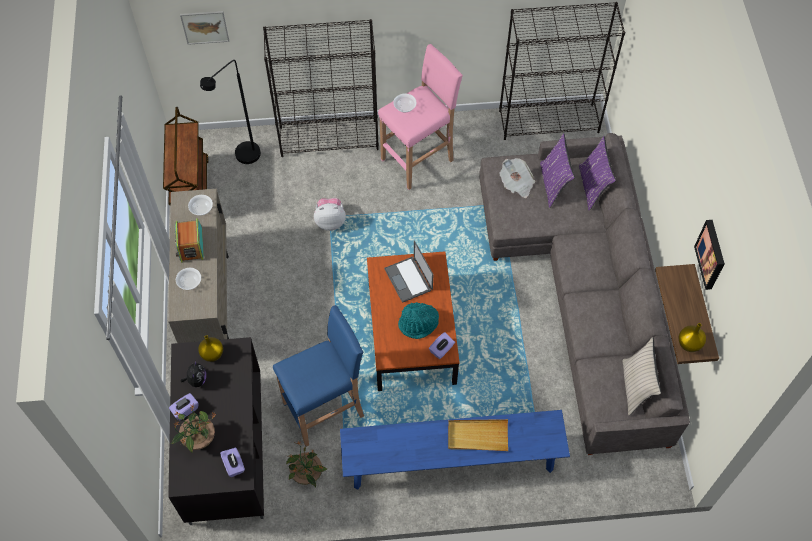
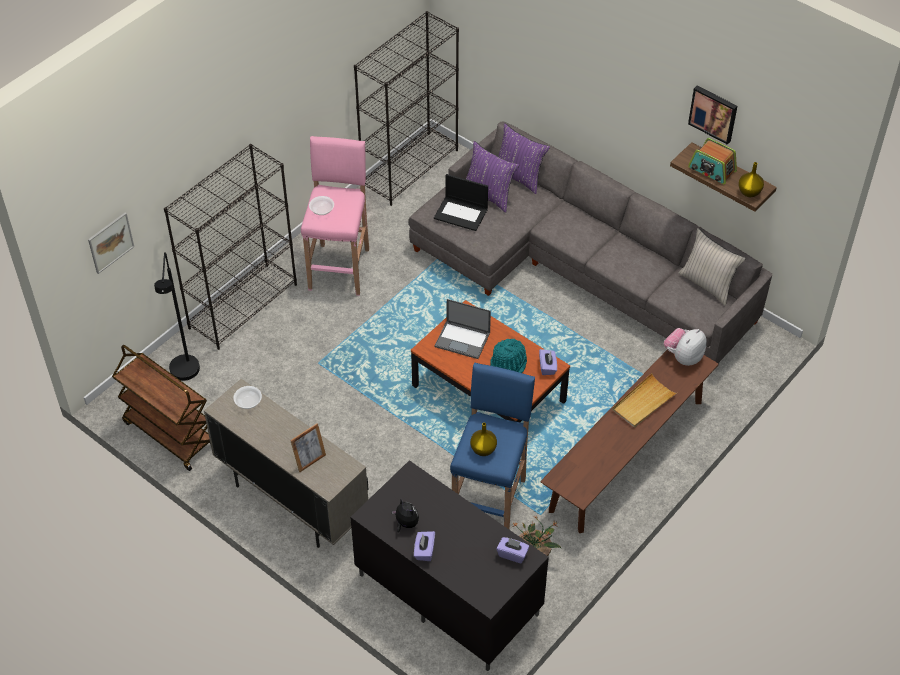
camera: 45 degrees left, 10 degrees down
potted plant [171,404,215,453] -> none
radio [175,218,204,263] -> radio moved to [688,138,737,185]
bowl [176,268,201,290] -> picture frame [290,423,326,472]
yellow vase [198,335,223,362] -> yellow vase moved to [470,423,497,456]
plush toy [314,198,346,231] -> plush toy moved to [664,328,707,366]
blue bench [340,410,570,490] -> brown bench [540,349,719,533]
newspaper [500,158,535,198] -> laptop [434,174,488,231]

